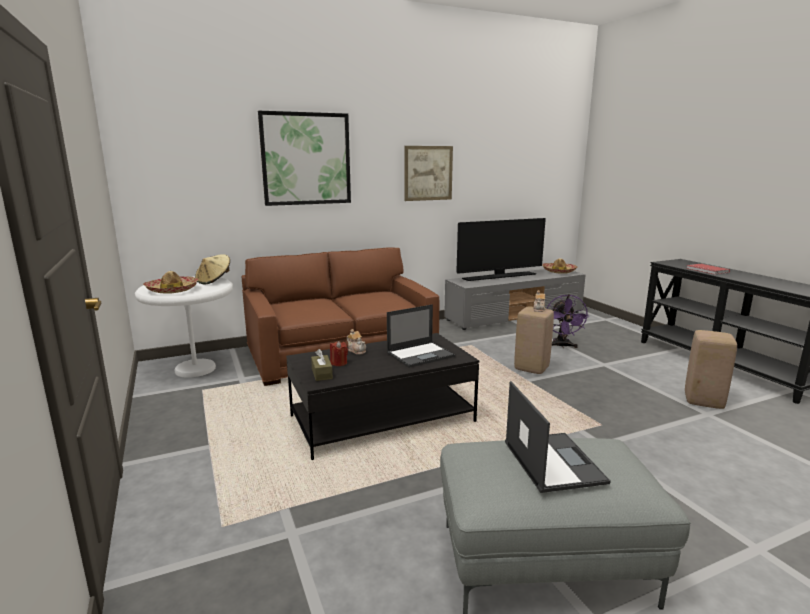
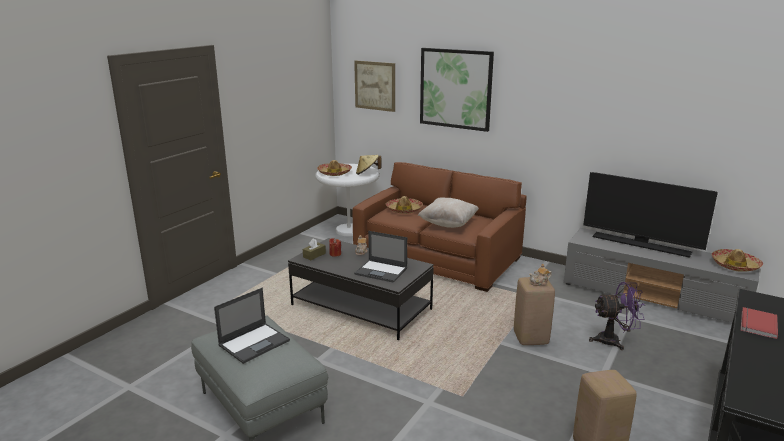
camera: 55 degrees right, 5 degrees up
picture [404,146,453,201] -> picture moved to [354,60,395,112]
purple fan [546,294,589,348] -> purple fan turned 150 degrees counterclockwise [589,282,644,350]
none -> hat [385,196,423,214]
none -> beige pillow [418,197,479,228]

